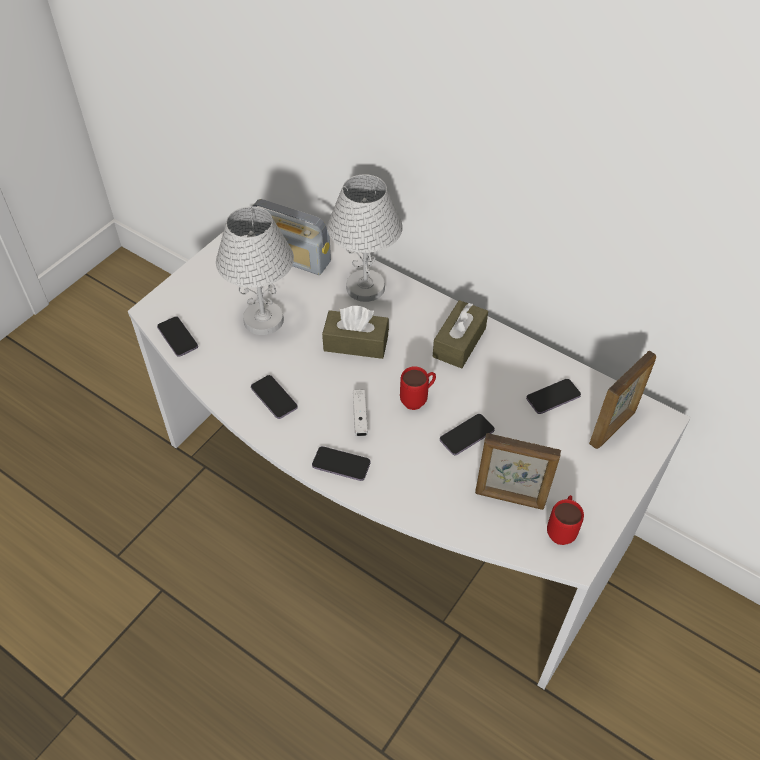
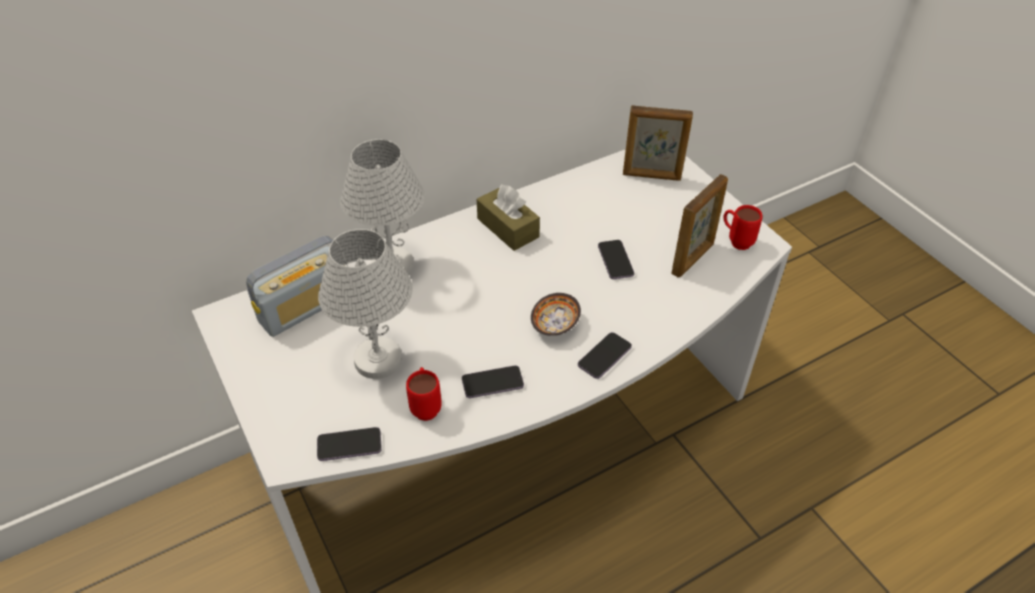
camera: 65 degrees left, 5 degrees down
brown tissue box [322,306,389,359] -> none
white game controller [353,389,368,436] -> bowl [531,293,581,336]
red mug [400,366,436,410] -> red mug moved to [406,367,442,421]
phone [526,379,581,414] -> none
picture frame [589,351,656,449] -> picture frame turned 120 degrees clockwise [623,105,693,181]

